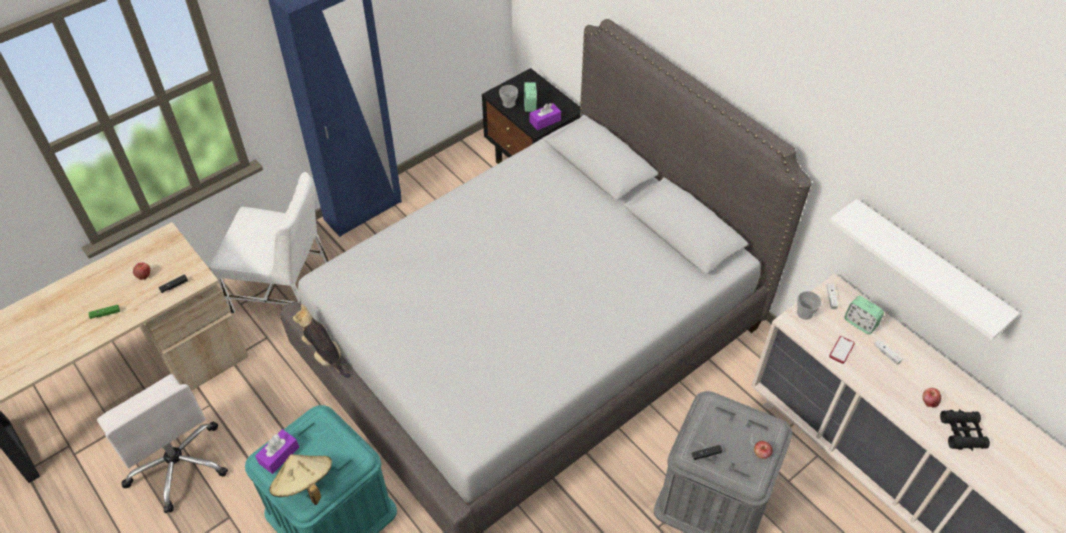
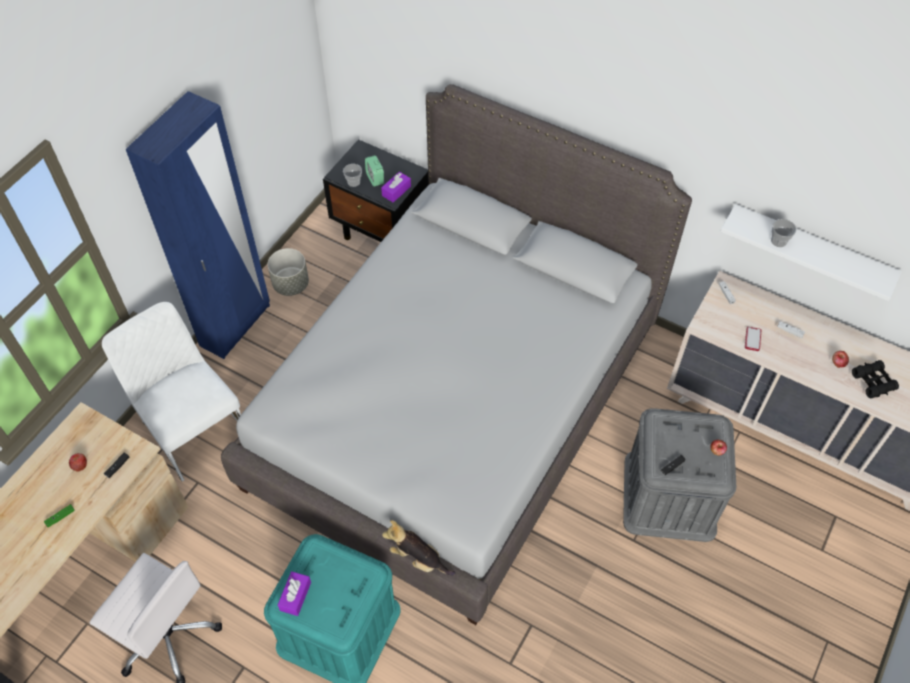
camera: 20 degrees left, 5 degrees up
white chair [210,172,328,313] -> white chair turned 120 degrees counterclockwise [102,302,241,482]
beige hat [269,454,332,505] -> none
plush toy [293,304,350,378] -> plush toy moved to [382,520,455,576]
cup [797,291,822,320] -> cup moved to [771,219,796,247]
alarm clock [844,296,884,334] -> none
none -> grey planter [267,248,309,296]

